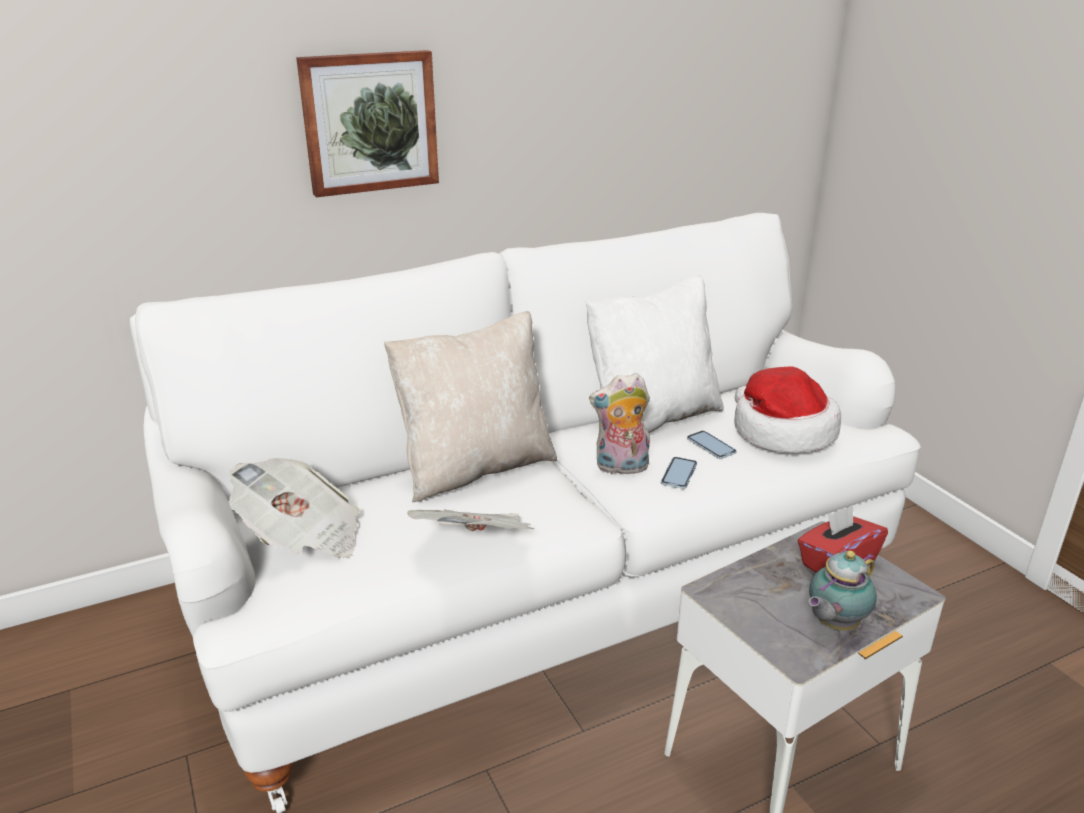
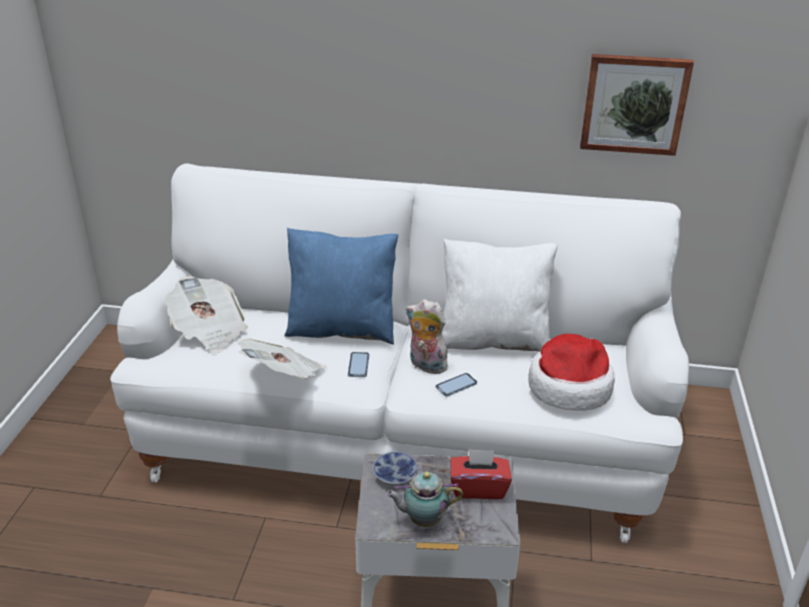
camera: 35 degrees right, 5 degrees up
picture [296,50,439,197] -> picture moved to [580,54,694,156]
beige pillow [384,311,557,502] -> blue pillow [284,228,398,344]
phone [687,431,737,459] -> phone moved to [348,352,369,377]
none -> bowl [373,452,418,485]

